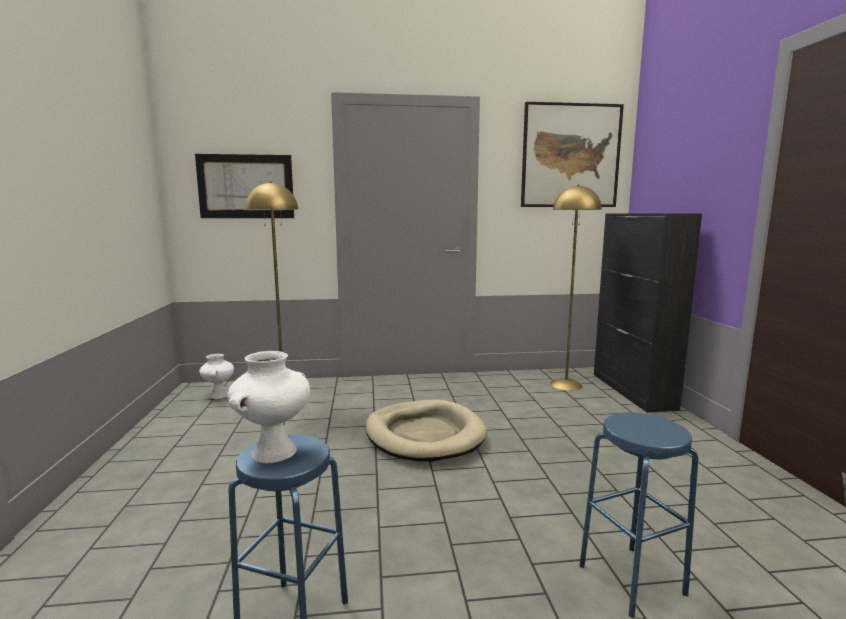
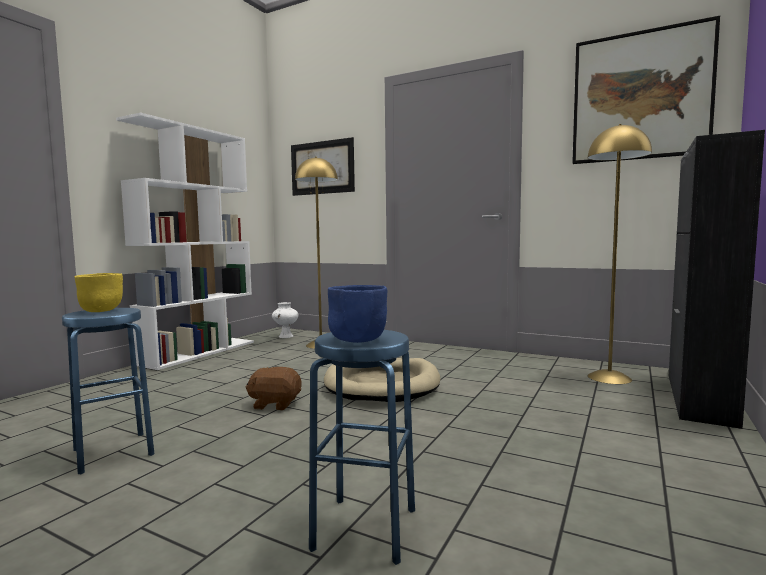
camera: 35 degrees right, 5 degrees down
white vase [227,351,310,463] -> yellow bowl [75,273,123,312]
none -> white bookcase [116,113,254,370]
none -> brown plush toy [246,367,302,410]
none -> blue bowl [328,285,387,343]

